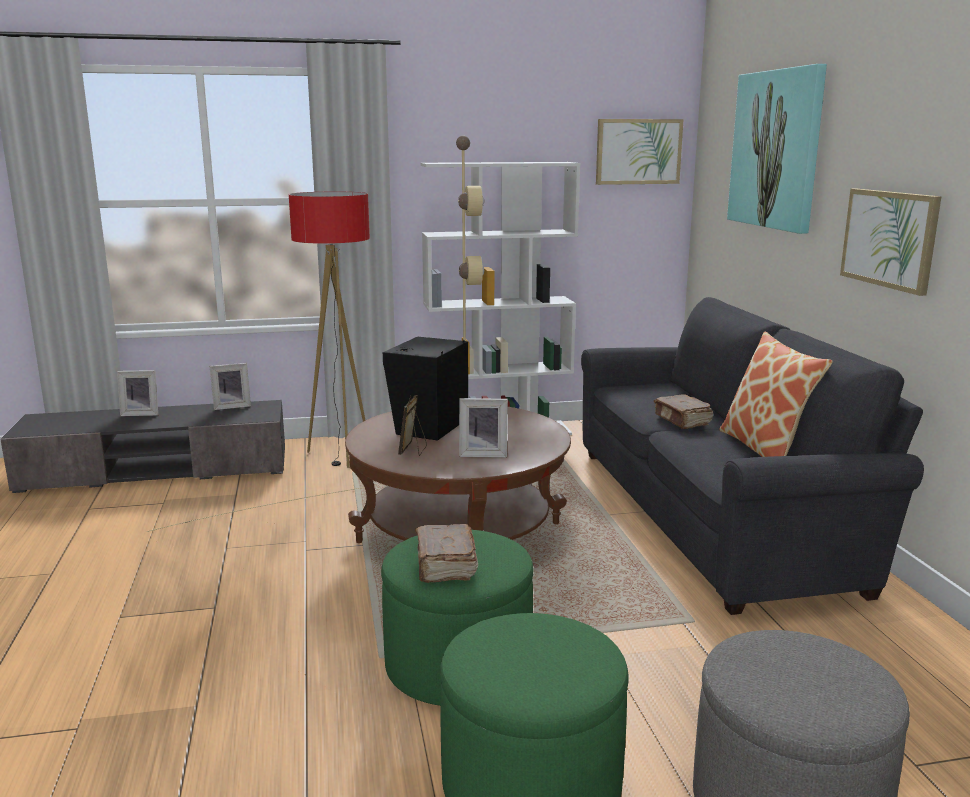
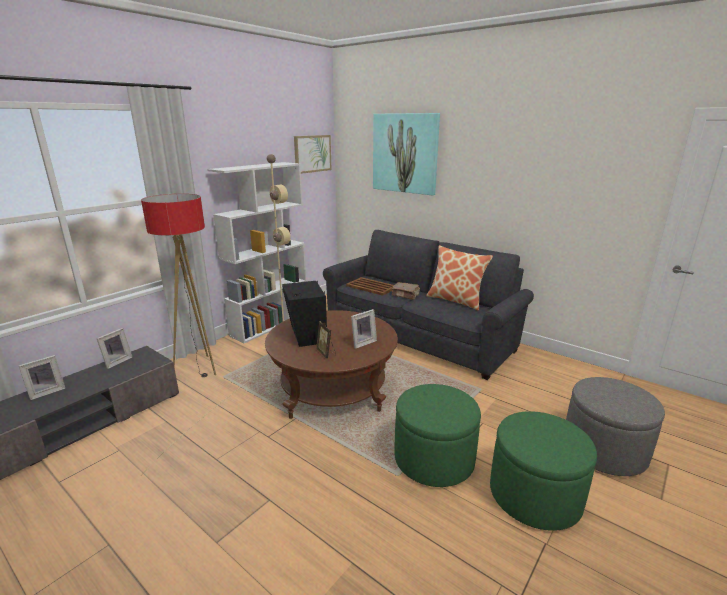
camera: 40 degrees left, 5 degrees up
brown book [415,524,478,583] -> none
picture [840,189,942,296] -> none
none -> brown tray [346,277,394,296]

